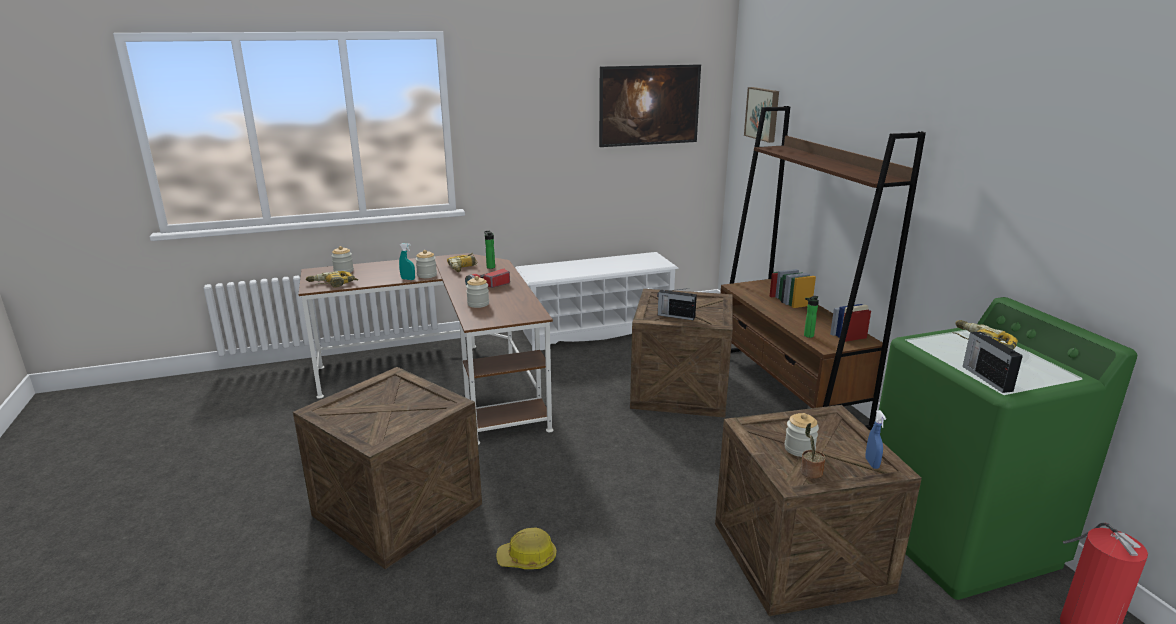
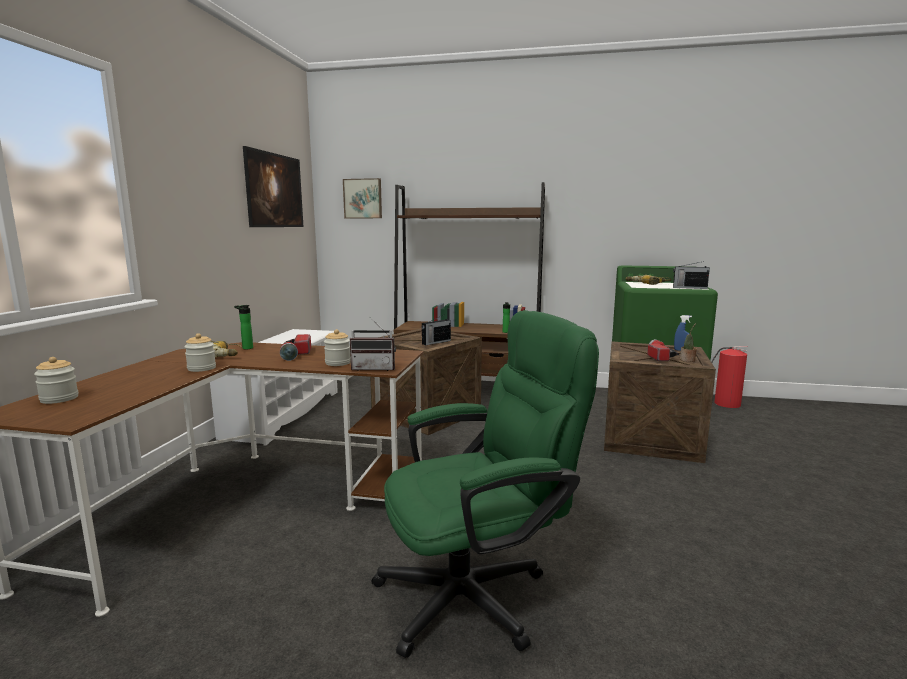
camera: 60 degrees left, 10 degrees down
crate [293,367,482,569] -> green office chair [371,310,599,658]
power drill [306,271,358,288] -> none
turquoise spray bottle [399,243,415,280] -> none
hard hat [496,527,557,569] -> none
jar [784,413,819,457] -> flashlight [647,339,679,361]
none -> radio [350,317,396,371]

